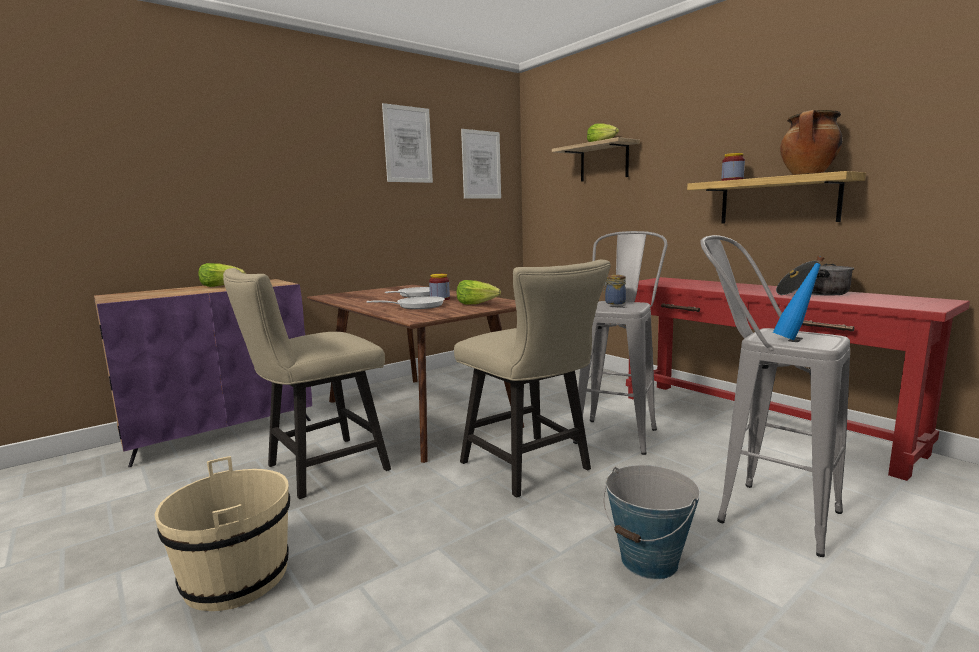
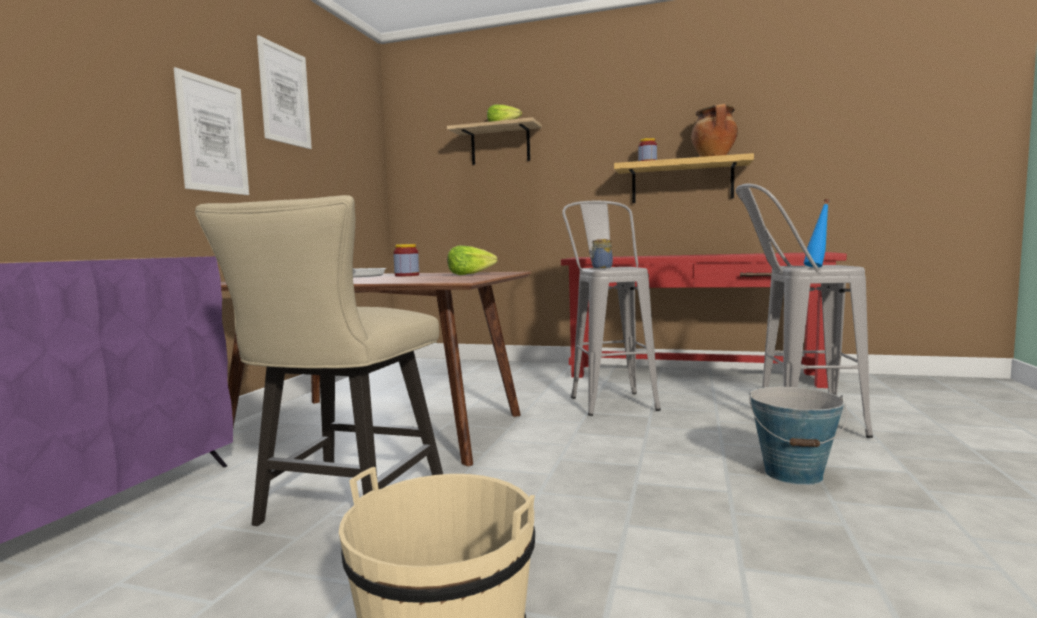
camera: 35 degrees left, 5 degrees down
lettuce [198,263,245,287] -> none
frying pan [366,296,445,309] -> none
beige chair [454,260,611,497] -> none
picture [461,129,501,199] -> picture moved to [174,67,249,195]
cooking pot [776,261,854,295] -> none

